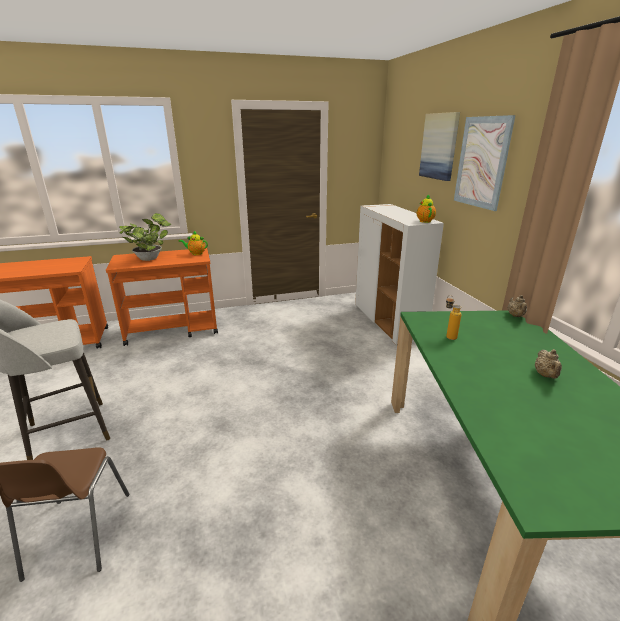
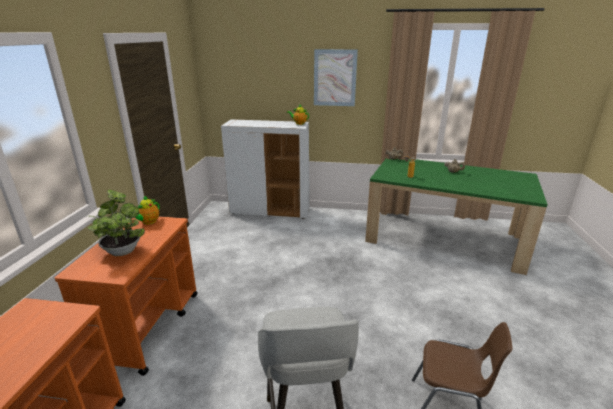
camera: 65 degrees left, 0 degrees up
picture [419,112,460,181] -> none

